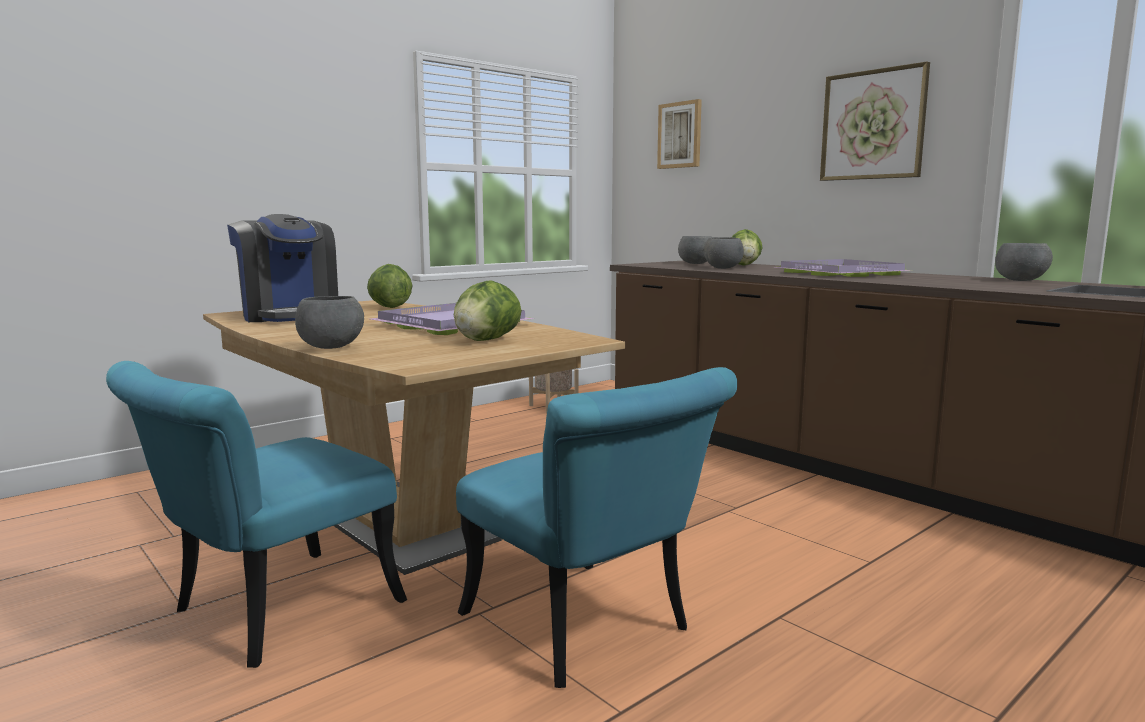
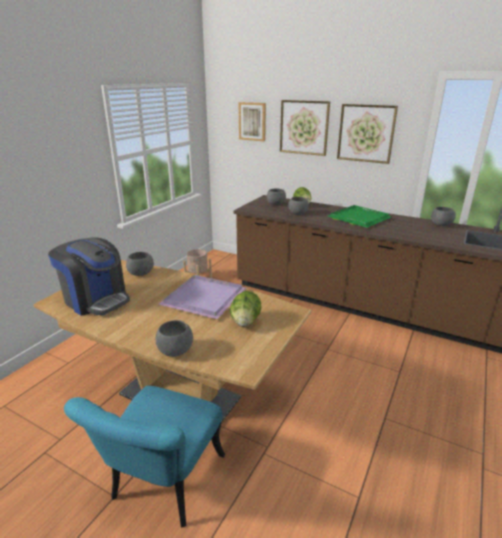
camera: 20 degrees left, 15 degrees up
lettuce [367,264,412,308] -> grey bowl [126,252,154,276]
turquoise chair [456,367,737,688] -> none
purple tray [777,259,914,277] -> green tray [328,205,391,228]
none -> picture [280,100,330,156]

